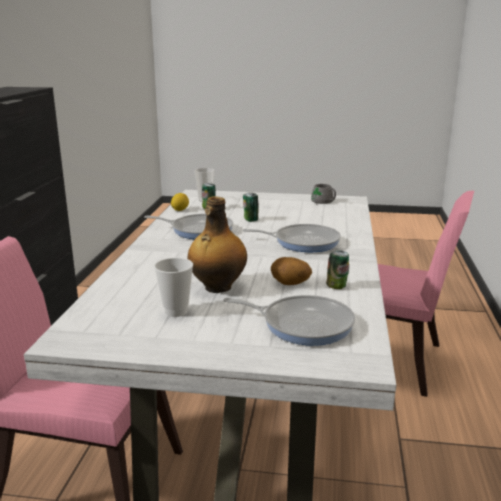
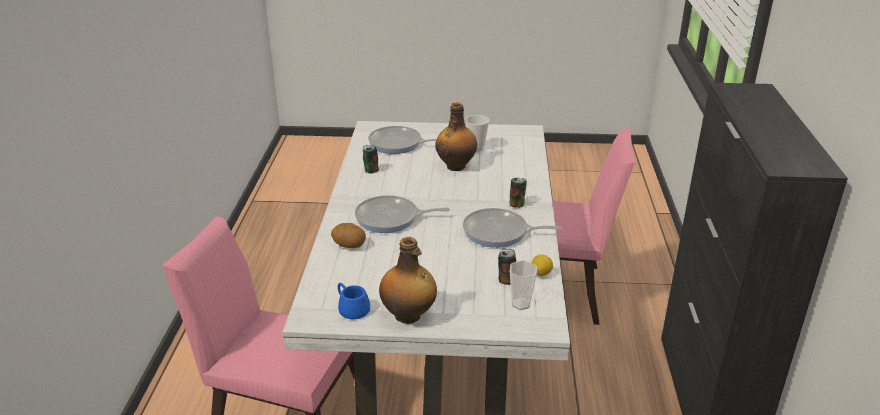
camera: 175 degrees right, 10 degrees up
can [243,193,259,222] -> can moved to [510,177,527,208]
potato [271,257,312,285] -> potato moved to [331,223,366,248]
grey mug [311,184,336,206] -> blue mug [338,283,370,319]
none -> bottle [379,237,437,324]

